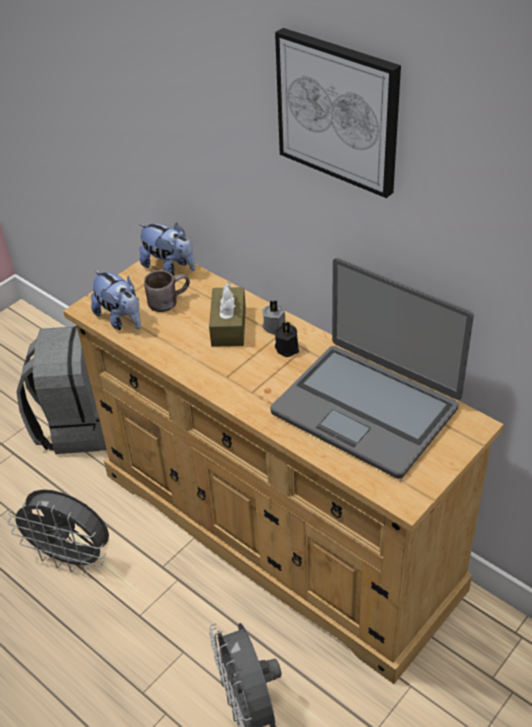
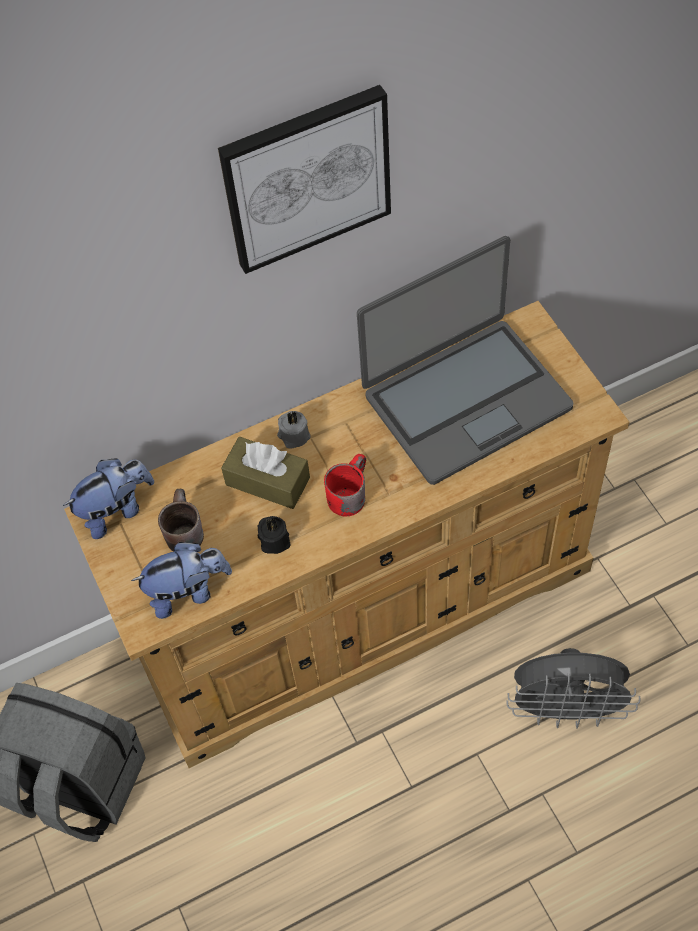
camera: 65 degrees left, 15 degrees up
grey fan [7,489,109,573] -> none
black candle [274,321,299,357] -> black candle moved to [257,516,290,554]
none -> red mug [324,454,366,517]

